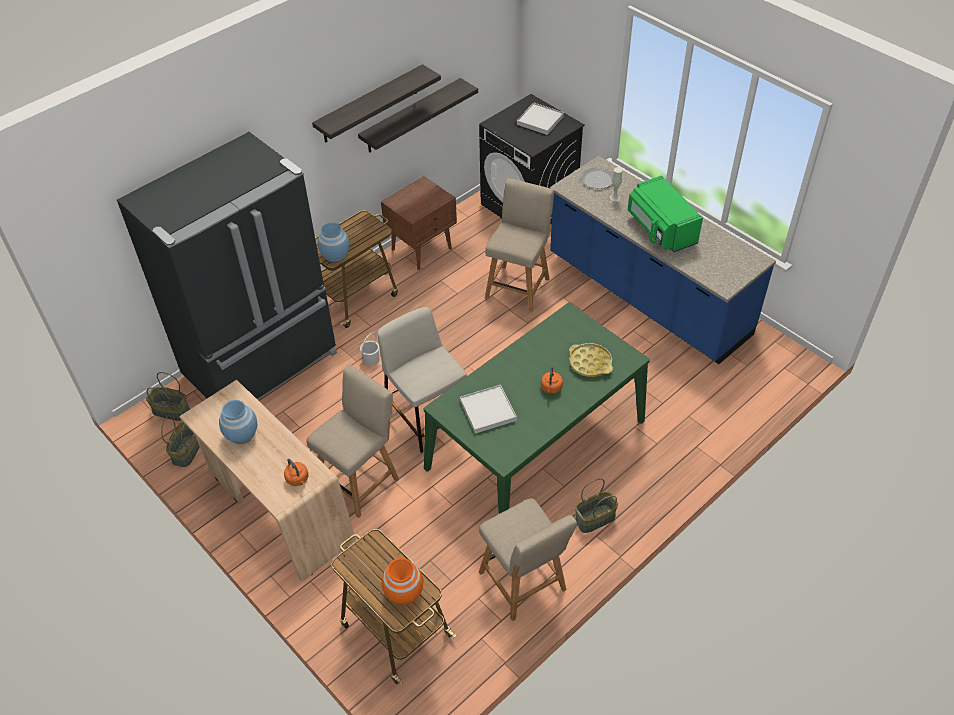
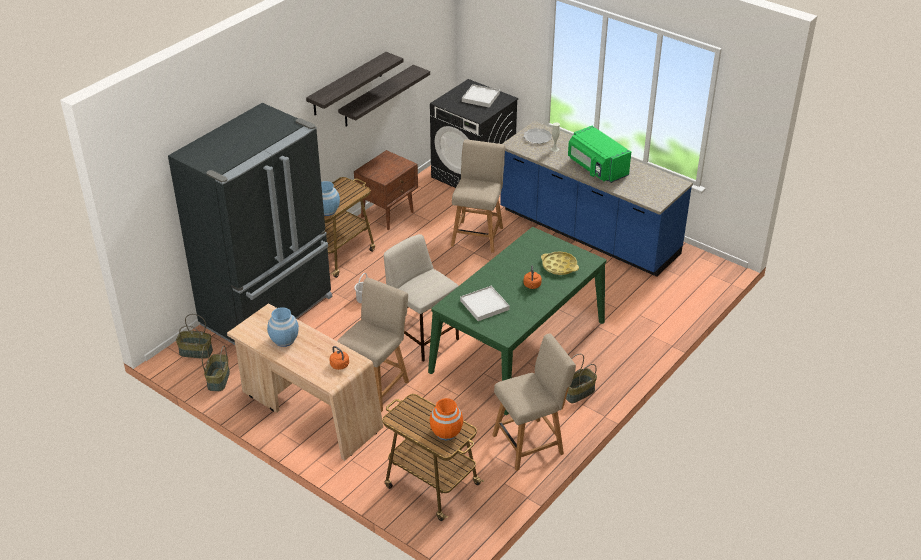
camera: 10 degrees left, 10 degrees down
beige chair [479,498,577,621] -> beige chair turned 75 degrees counterclockwise [492,333,576,471]

